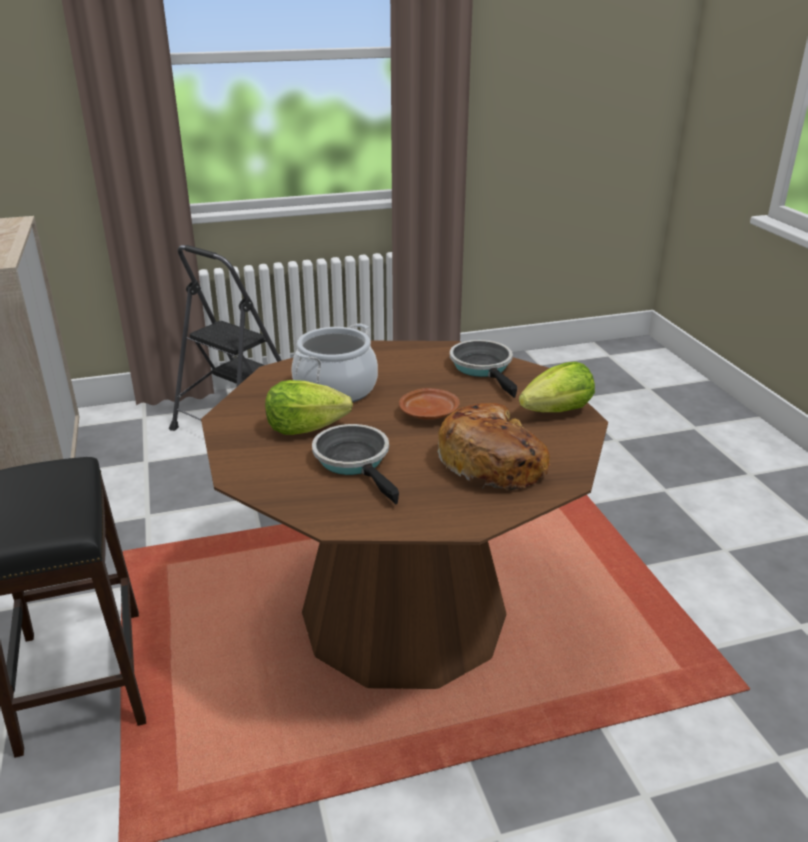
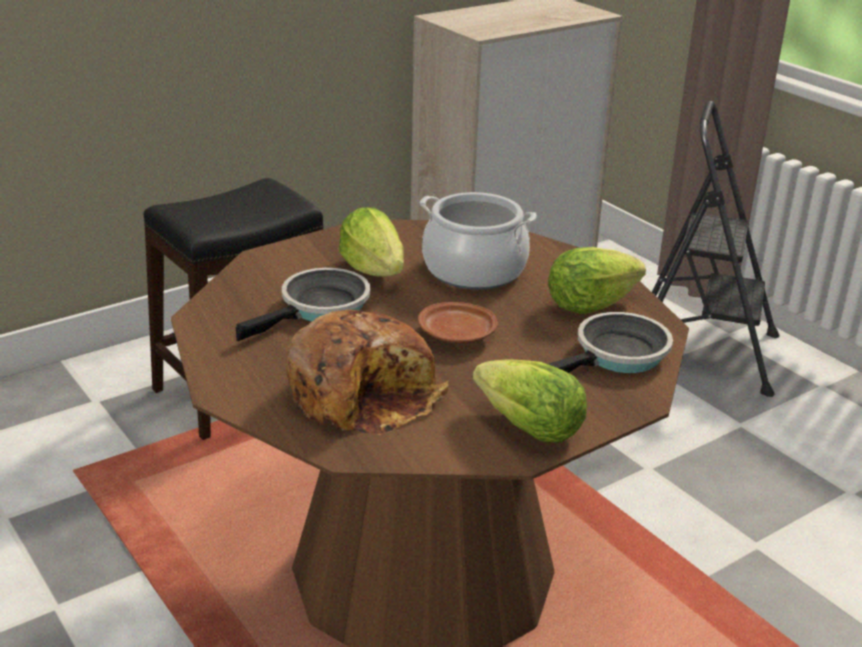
camera: 70 degrees right, 0 degrees up
none -> lettuce [548,247,646,314]

